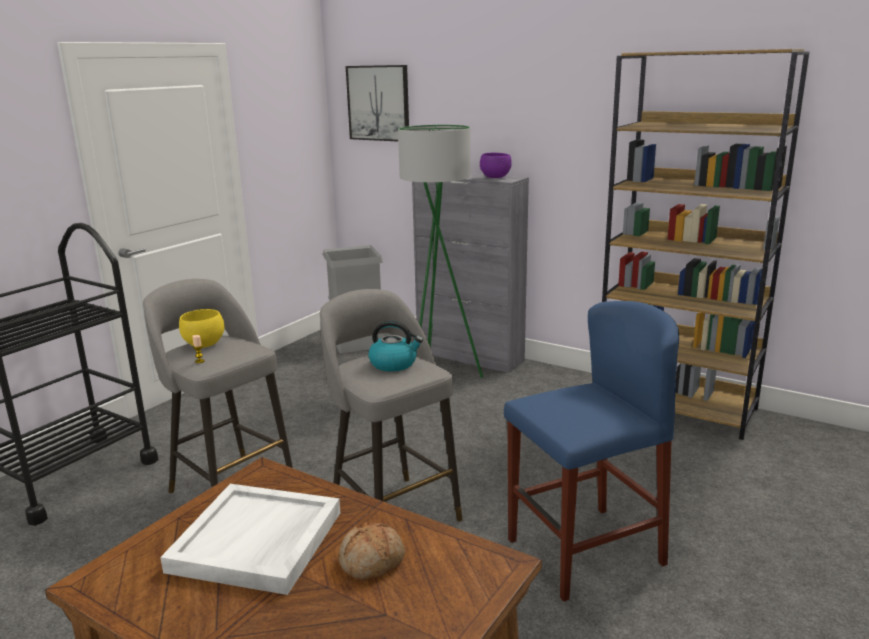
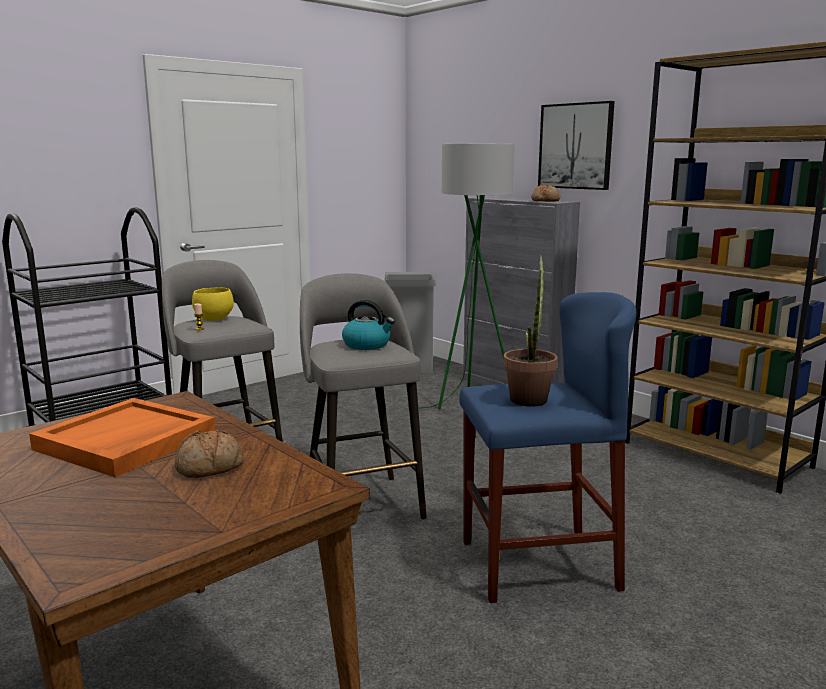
camera: 15 degrees right, 5 degrees down
white tray [160,484,340,595] -> orange tray [29,398,215,477]
picture [346,65,409,142] -> picture moved to [538,101,615,190]
purple bowl [480,153,512,178] -> bread [531,185,560,201]
none -> potted plant [503,254,558,407]

